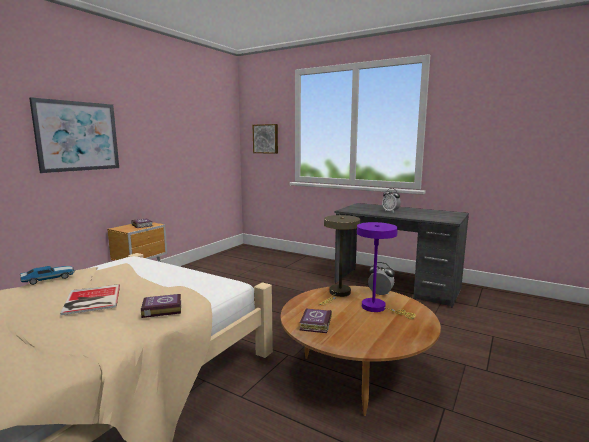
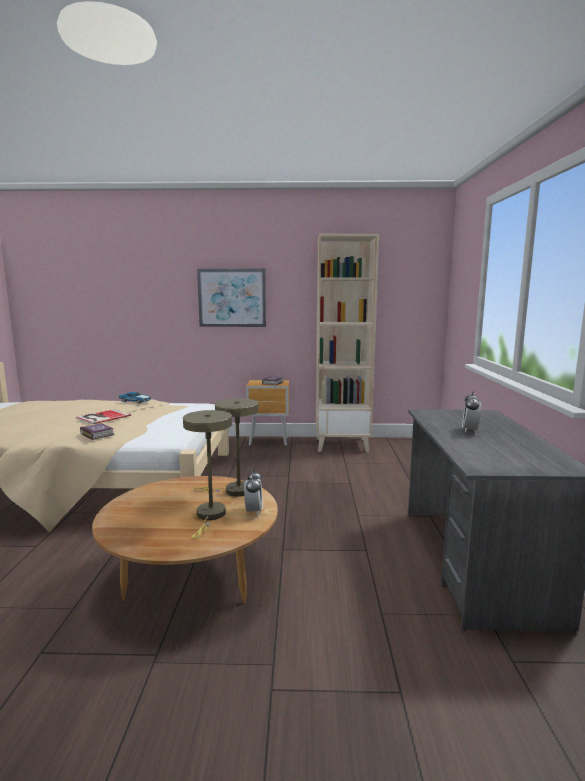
camera: 60 degrees right, 0 degrees up
picture [253,124,278,154] -> none
book [300,309,332,333] -> none
purple table lamp [357,222,416,319] -> beige table lamp [183,410,232,539]
none -> beige bookcase [316,234,379,452]

